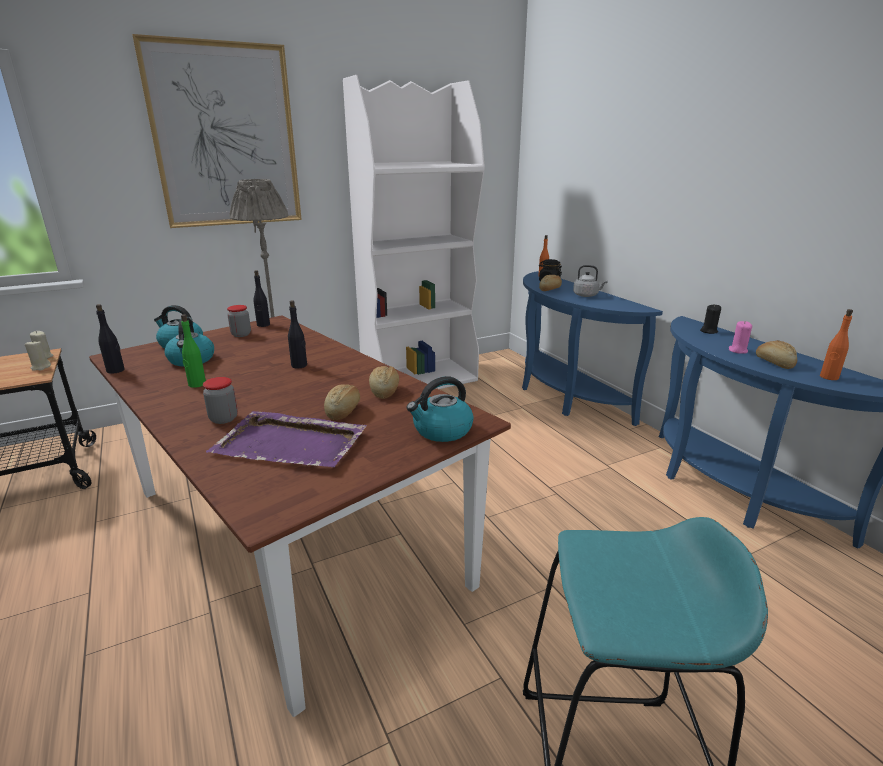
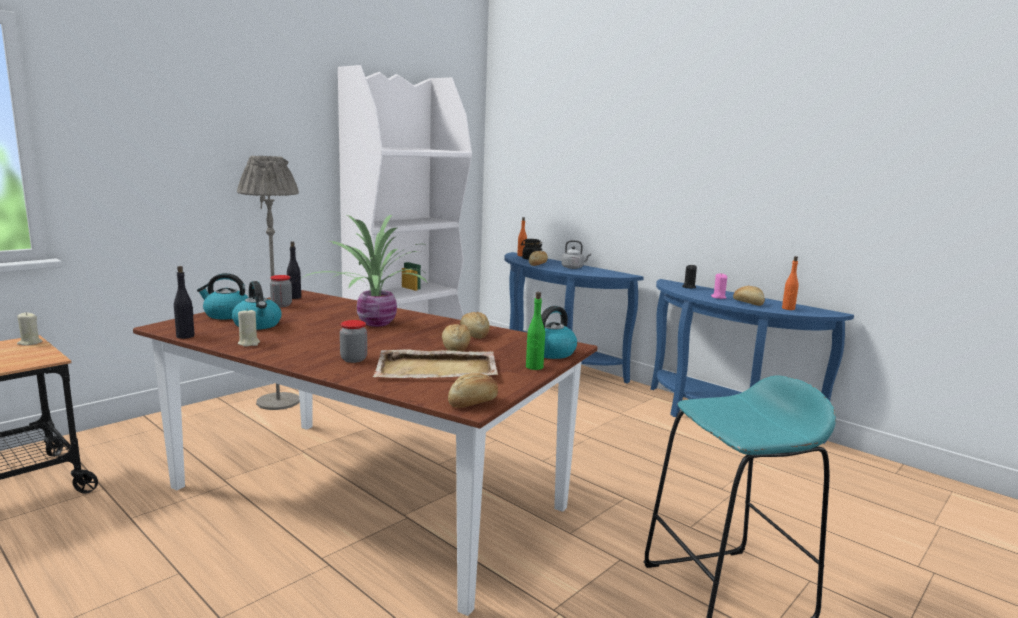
camera: 20 degrees left, 10 degrees down
beige candle [25,340,51,371] -> beige candle moved to [238,309,260,347]
picture [132,34,302,228] -> none
green bottle [181,314,206,388] -> green bottle moved to [526,292,545,370]
purple tray [206,411,367,467] -> beige tray [373,349,498,378]
black bottle [288,300,307,369] -> potted plant [304,215,428,327]
none -> bread [448,373,498,408]

